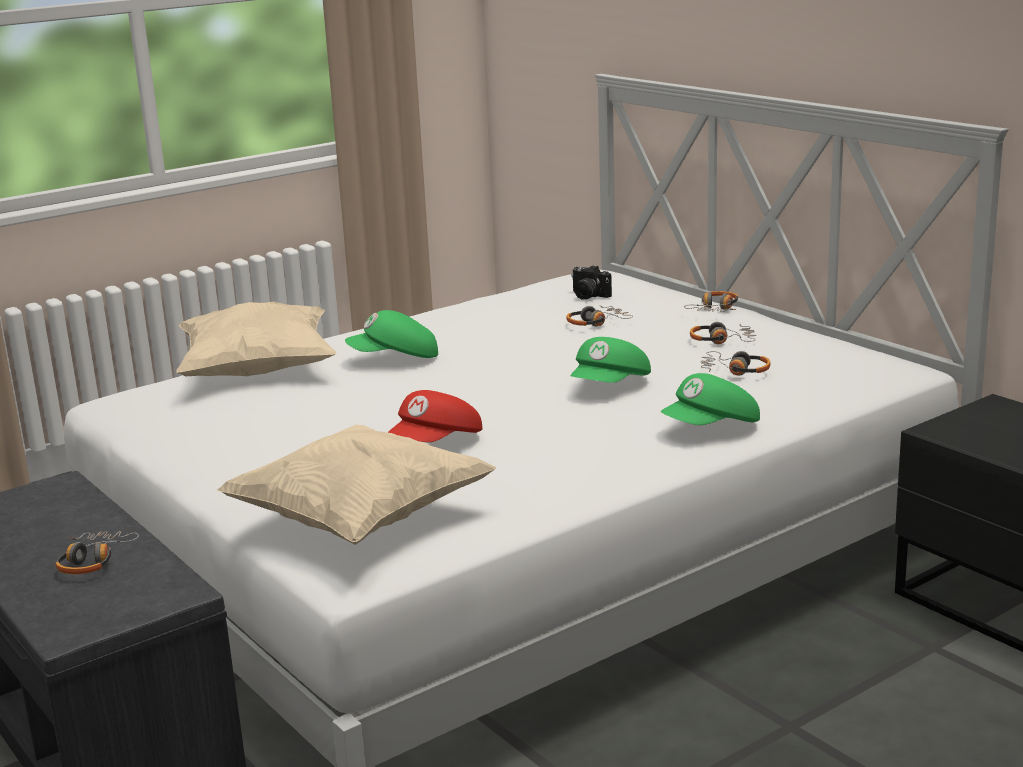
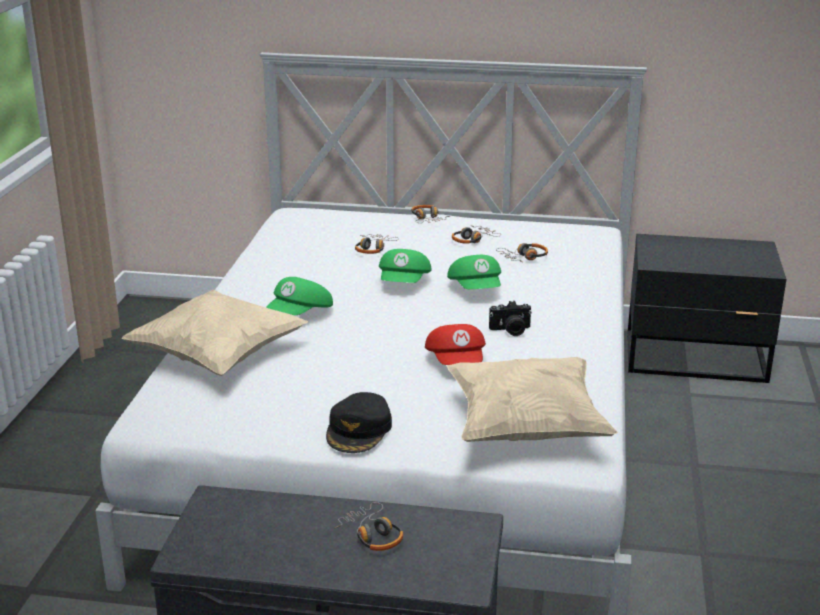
camera: 45 degrees left, 5 degrees up
camera [571,265,612,300] -> camera moved to [489,301,532,336]
green cap [661,373,760,425] -> green cap moved to [379,249,432,283]
none -> black cap [326,392,392,453]

